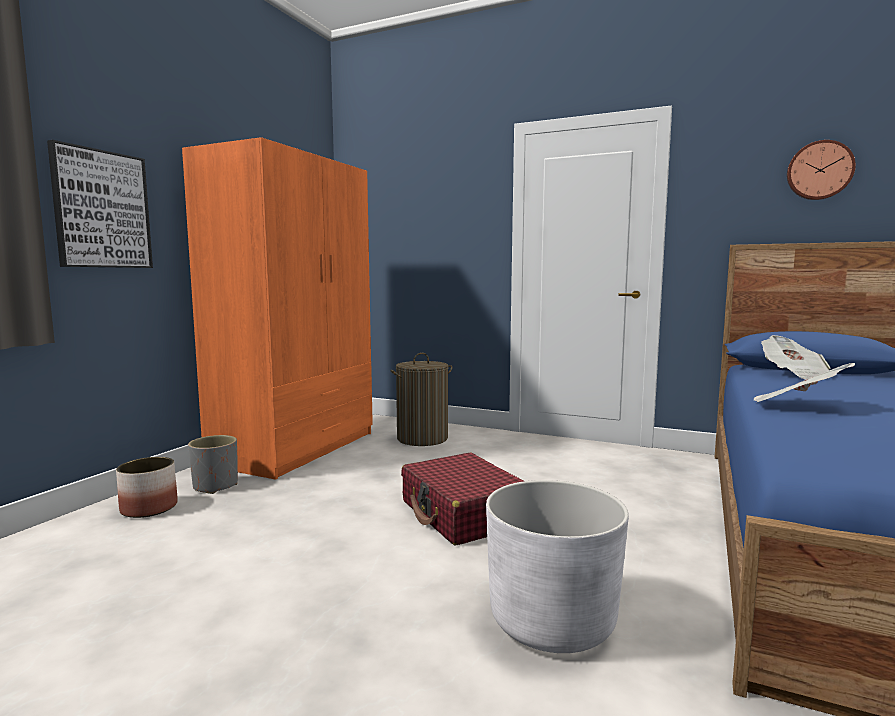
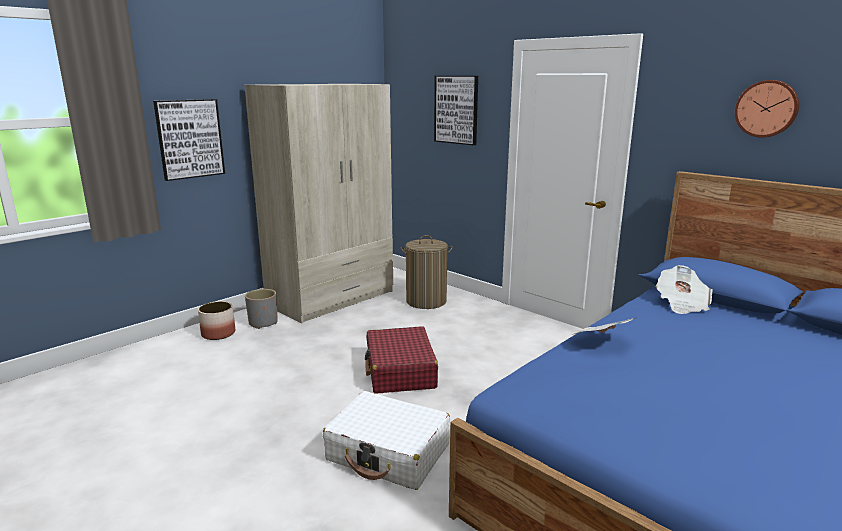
camera: 20 degrees right, 10 degrees up
orange wardrobe [182,137,373,480] -> beige wardrobe [244,84,393,323]
white planter [486,480,629,653] -> white suitcase [322,391,450,490]
none -> picture [434,76,478,145]

